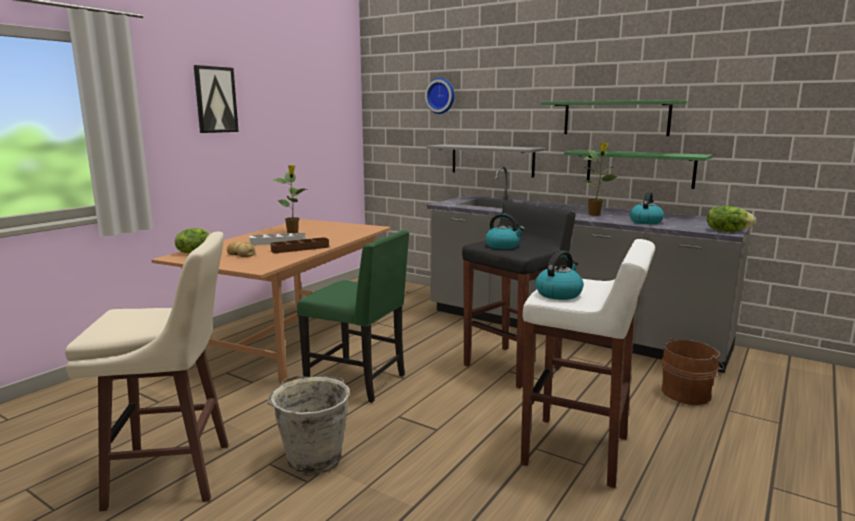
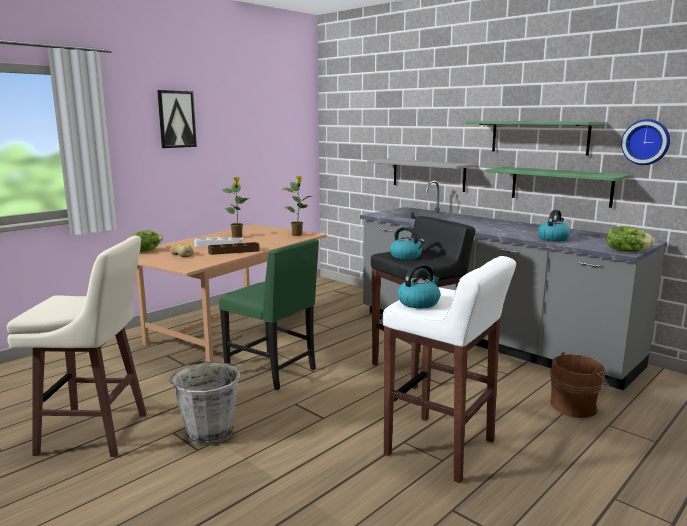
camera: 10 degrees right, 0 degrees up
wall clock [425,78,454,114] -> wall clock moved to [621,119,670,165]
potted plant [583,142,618,216] -> potted plant moved to [282,176,313,236]

